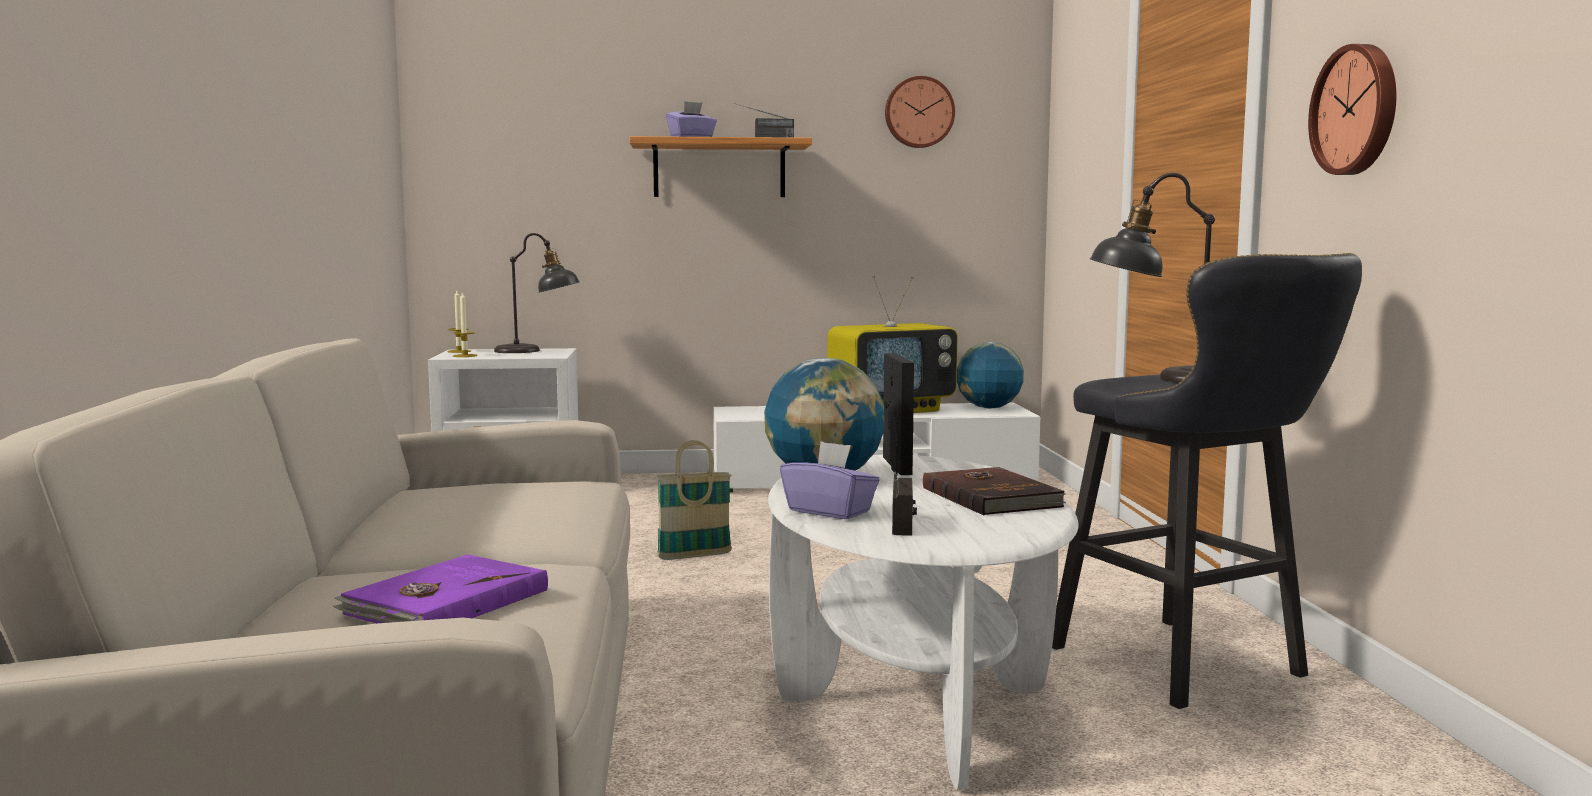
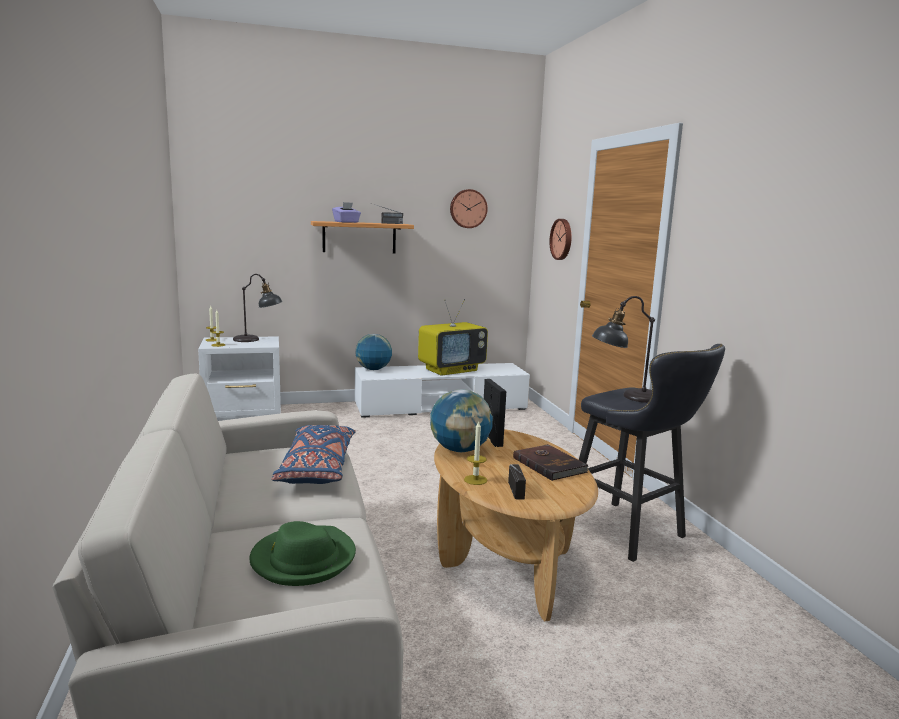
camera: 10 degrees left, 5 degrees up
purple book [333,554,548,624] -> green hat [249,521,356,586]
basket [657,440,732,560] -> none
white coffee table [768,455,1078,790] -> brown coffee table [434,429,598,622]
purple tissue box [780,441,879,519] -> candle [464,420,487,485]
globe [957,342,1024,409] -> globe moved to [356,334,392,370]
wall clock [1308,44,1397,175] -> wall clock moved to [549,219,572,260]
none -> blue pillow [271,425,356,484]

